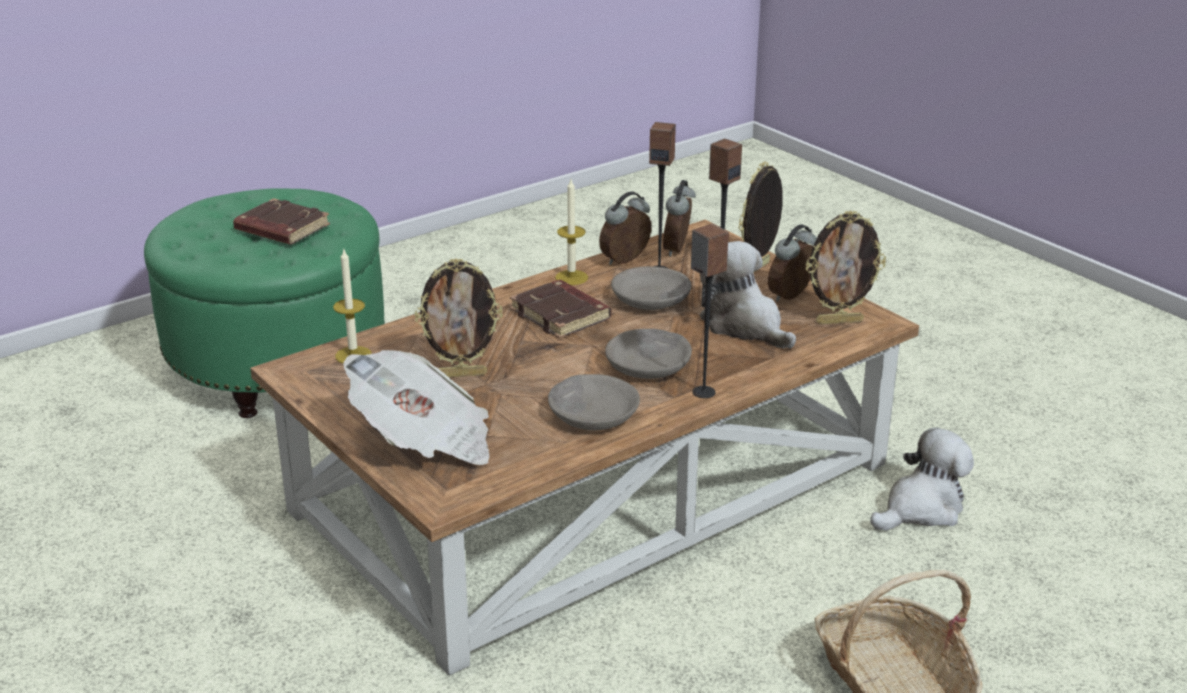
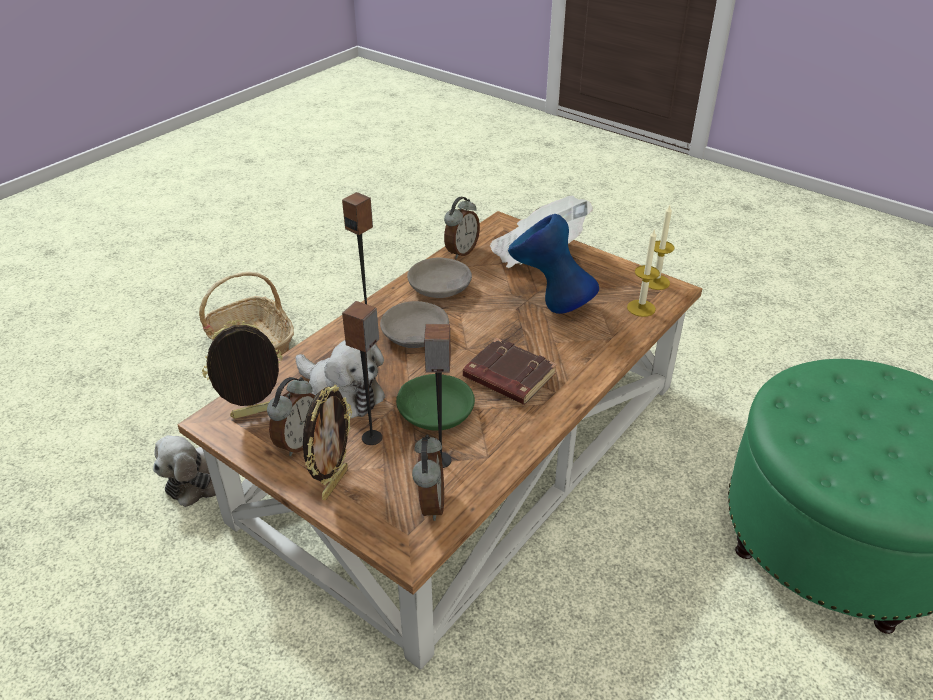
camera: 165 degrees right, 10 degrees up
brown book [233,198,330,245] -> none
picture frame [415,258,503,377] -> blue vase [508,214,599,314]
candle [555,180,588,285] -> candle moved to [648,205,674,290]
alarm clock [599,192,651,265] -> alarm clock moved to [444,197,480,259]
grey bowl [611,266,692,310] -> green bowl [396,374,475,431]

